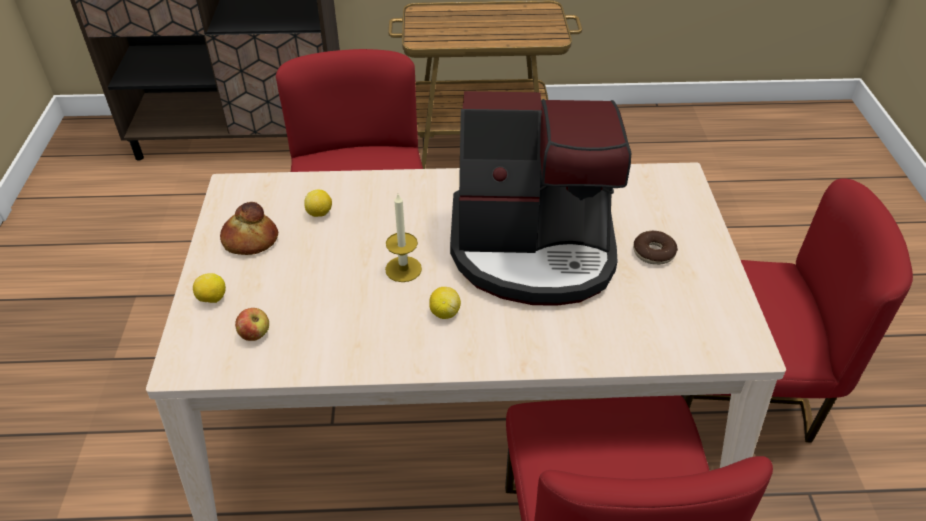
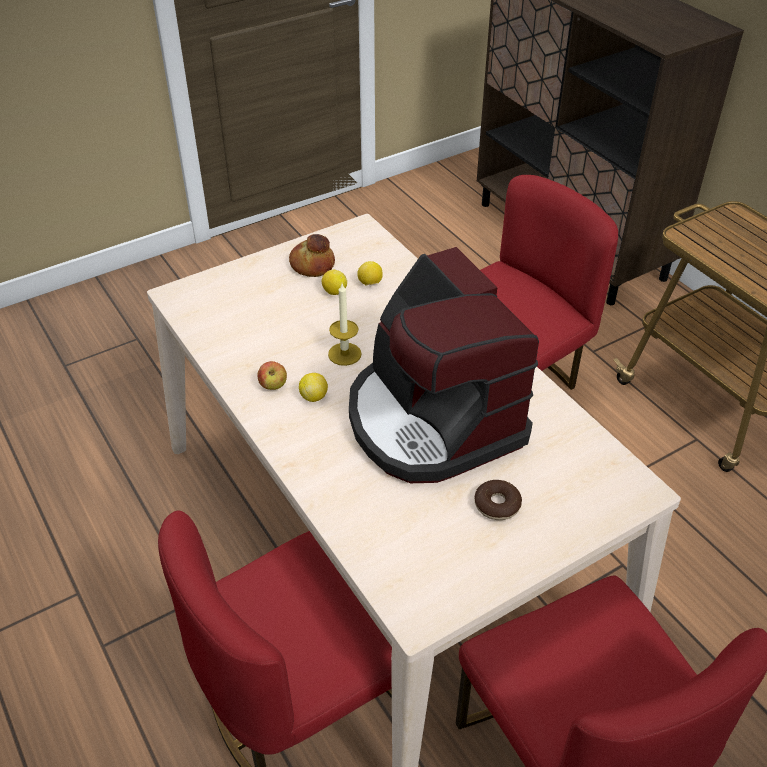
camera: 60 degrees right, 0 degrees up
lemon [193,273,226,303] -> lemon moved to [322,270,347,295]
apple [235,308,269,341] -> apple moved to [257,361,287,390]

